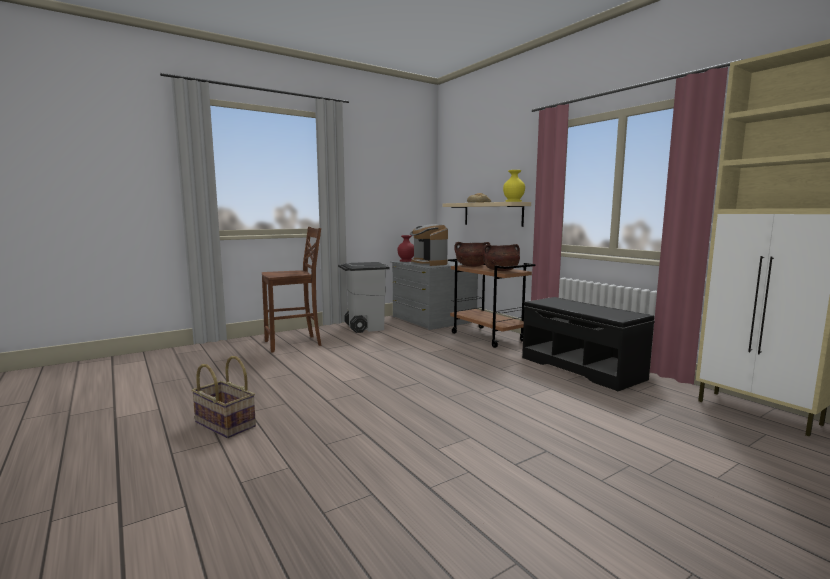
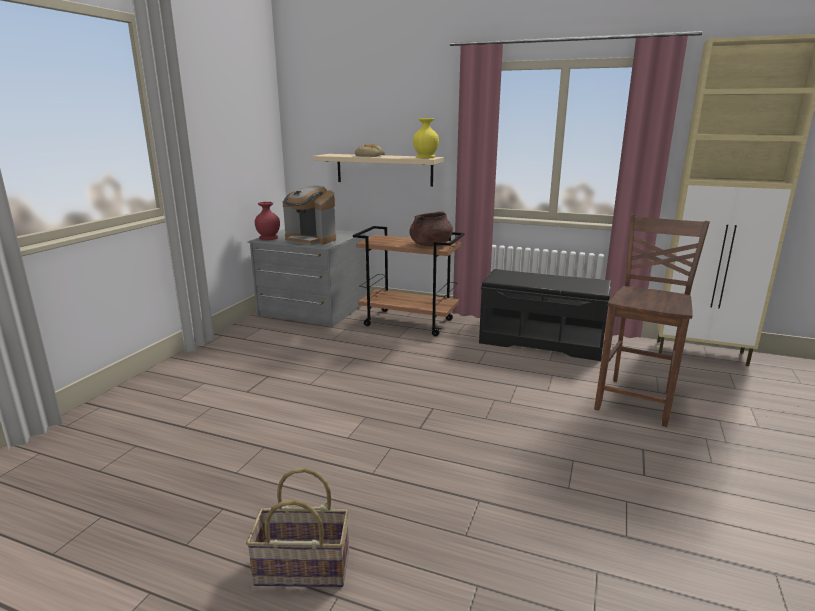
camera: 35 degrees left, 10 degrees up
brown chair [262,227,321,353] -> brown chair moved to [594,215,710,427]
grey trash can [338,262,389,333] -> none
brown cooking pot [454,242,490,267] -> none

